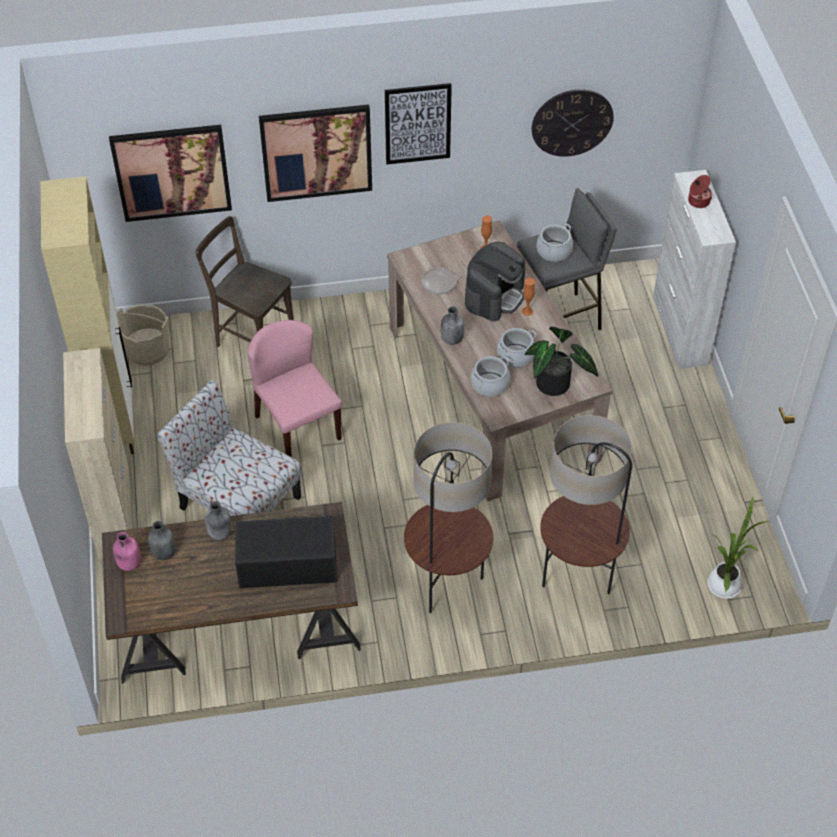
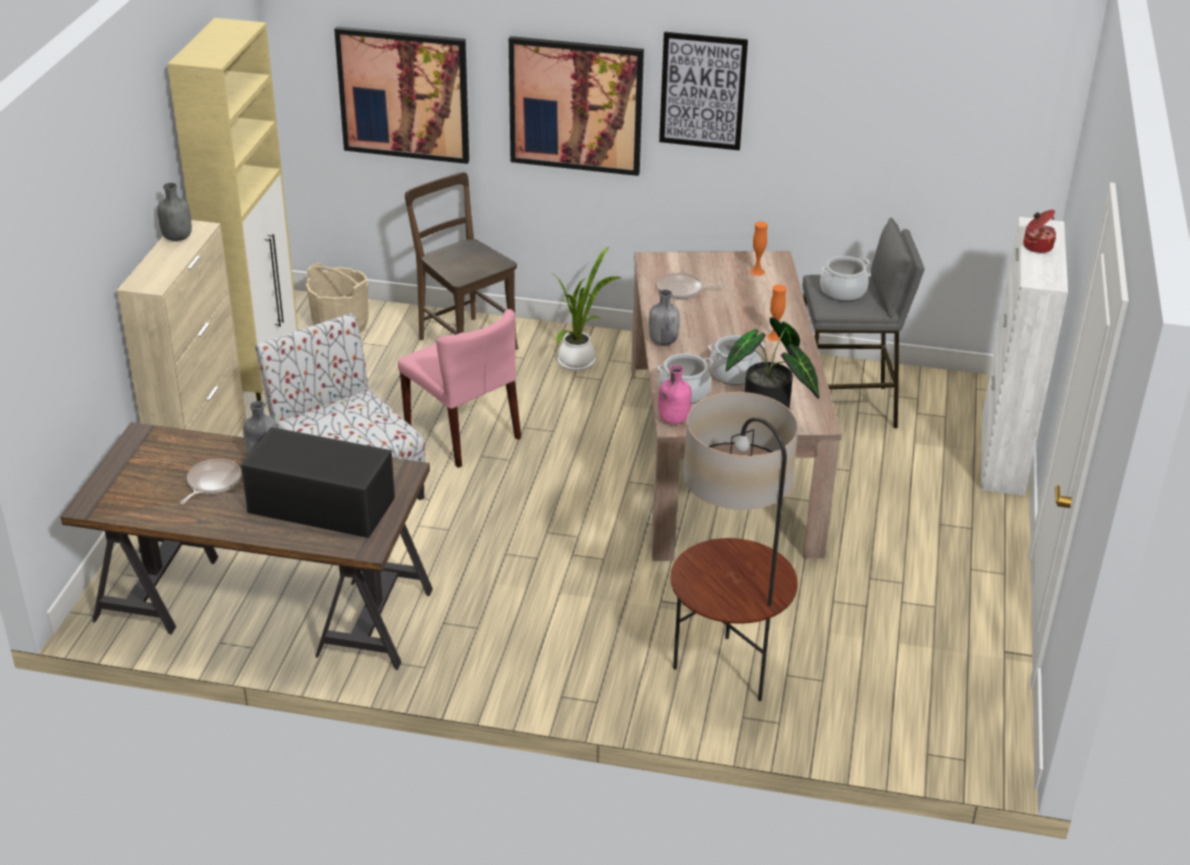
camera: 20 degrees right, 15 degrees down
pink bottle [113,532,141,571] -> pink bottle moved to [658,365,691,424]
grey bottle [148,521,175,560] -> grey bottle moved to [158,183,192,241]
pink chair [248,320,342,457] -> pink chair turned 150 degrees clockwise [398,309,521,468]
floor lamp [404,422,493,613] -> none
coffee machine [465,242,525,321] -> none
wall clock [532,89,614,157] -> none
potted plant [707,497,768,599] -> potted plant moved to [553,247,622,371]
none -> frying pan [180,459,241,504]

